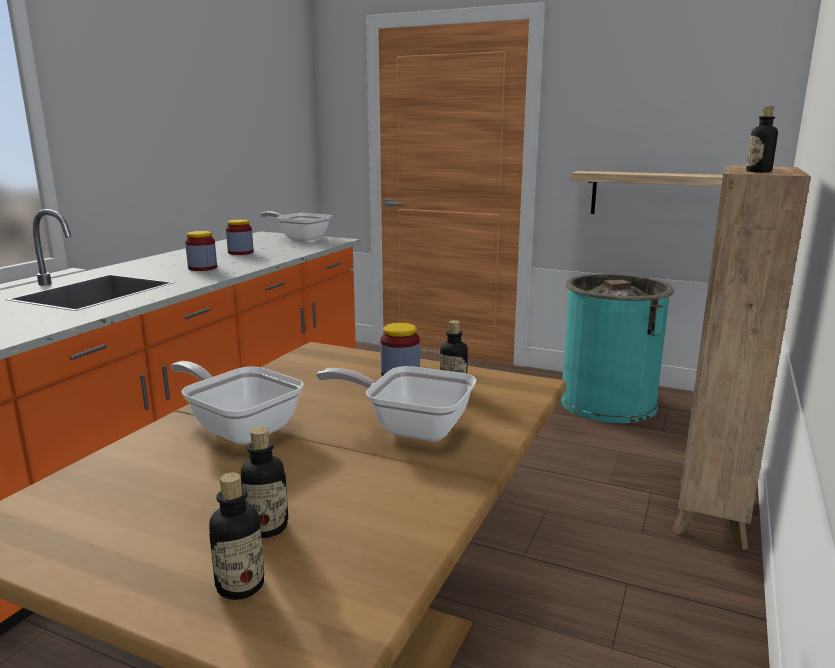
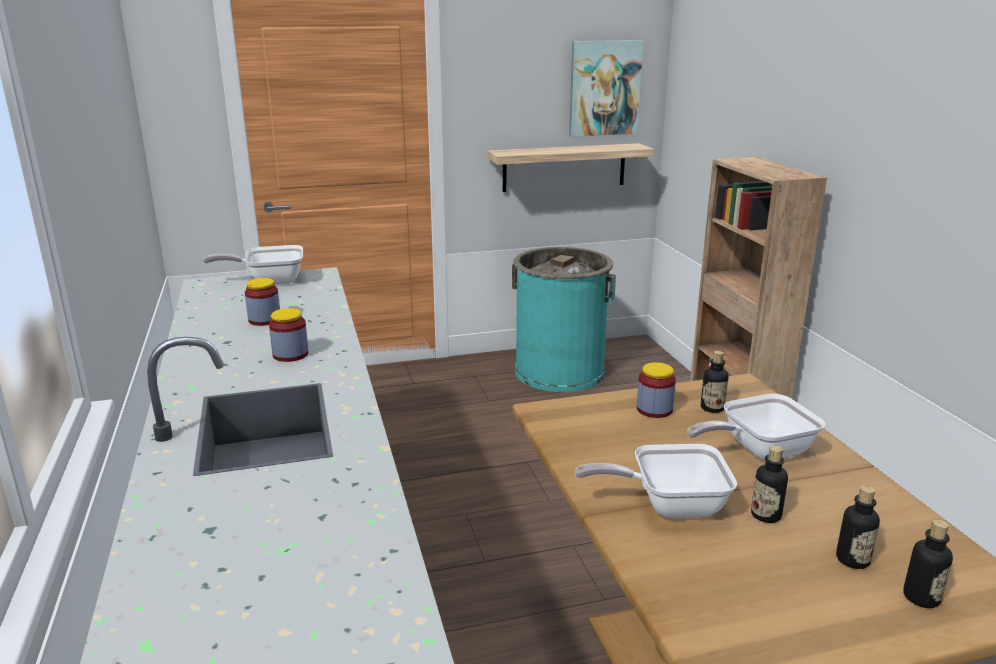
camera: 40 degrees left, 5 degrees up
bottle [746,106,778,172] -> bottle moved to [751,446,788,523]
none -> picture [569,40,644,137]

